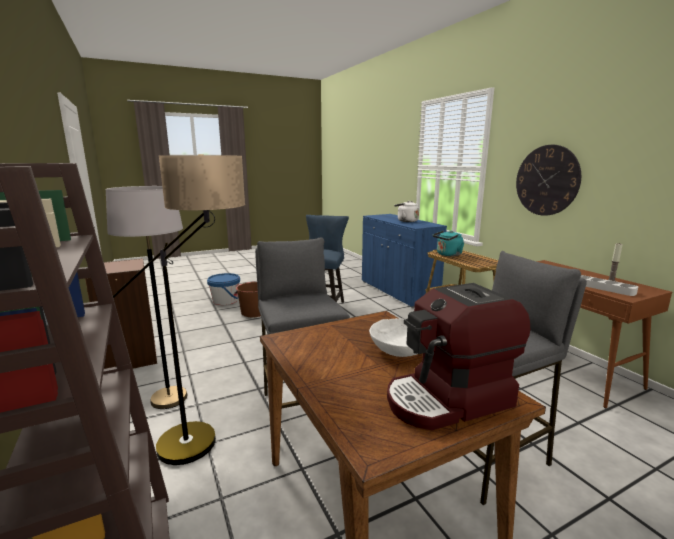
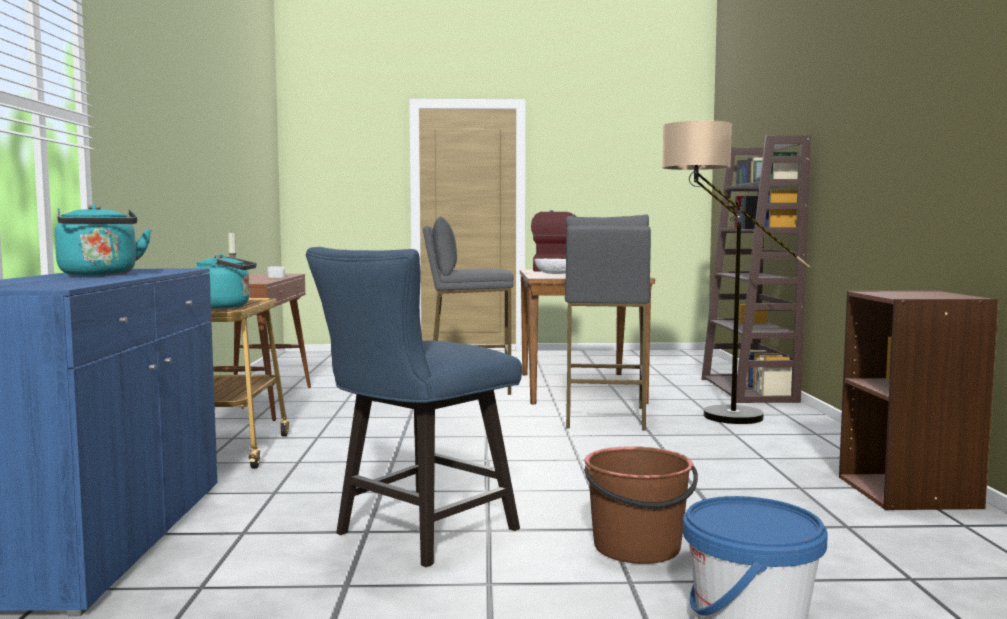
camera: 155 degrees left, 10 degrees down
grey floor lamp [106,186,187,409] -> none
white kettle [394,201,419,222] -> turquoise kettle [55,204,152,276]
wall clock [516,145,581,216] -> none

